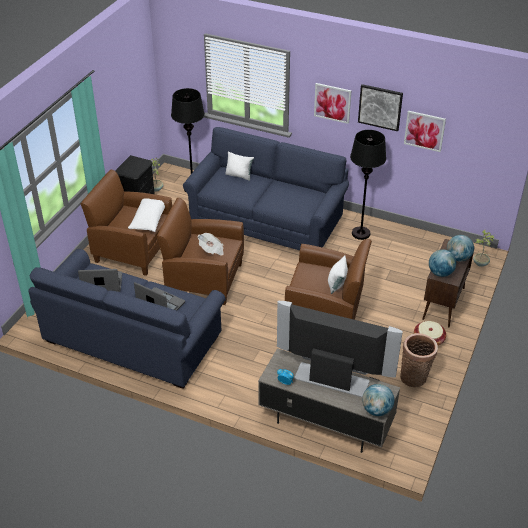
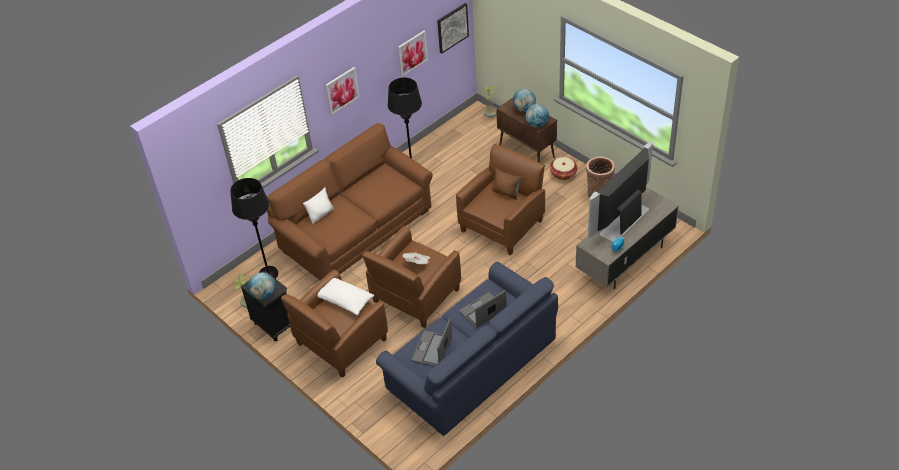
camera: 65 degrees left, 5 degrees up
blue sofa [183,127,349,250] -> brown sofa [267,123,433,281]
white pillow [328,255,348,294] -> brown pillow [492,168,522,200]
picture [358,84,403,131] -> picture moved to [437,3,469,54]
globe [362,384,394,416] -> globe moved to [248,272,275,299]

